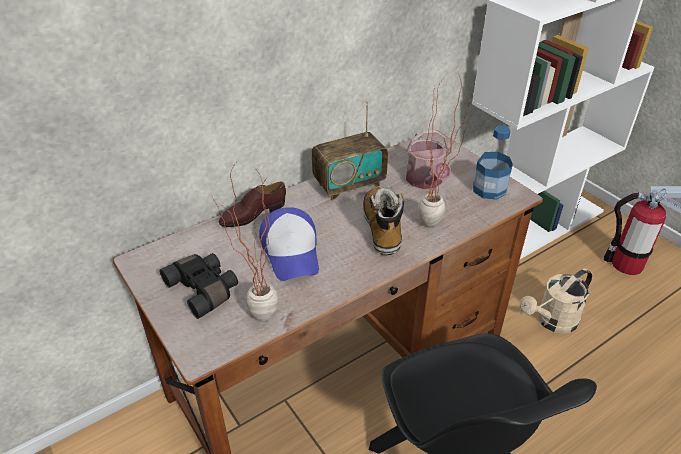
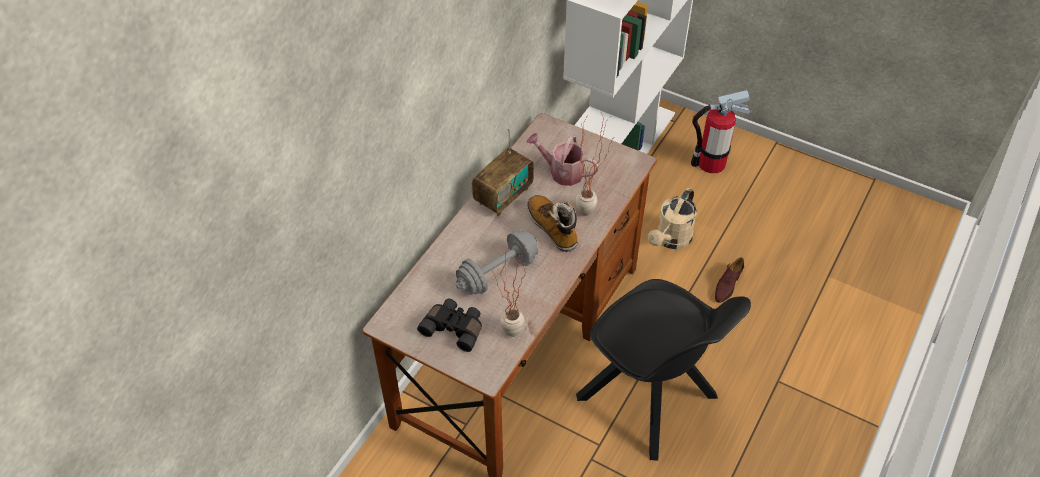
camera: 25 degrees left, 10 degrees up
brown shoe [218,181,286,227] -> brown shoe moved to [715,257,744,303]
cap [259,207,319,281] -> grey dumbbell [456,231,538,295]
watering can [406,130,451,189] -> watering can turned 150 degrees clockwise [526,133,599,186]
bottle [473,125,513,200] -> none

